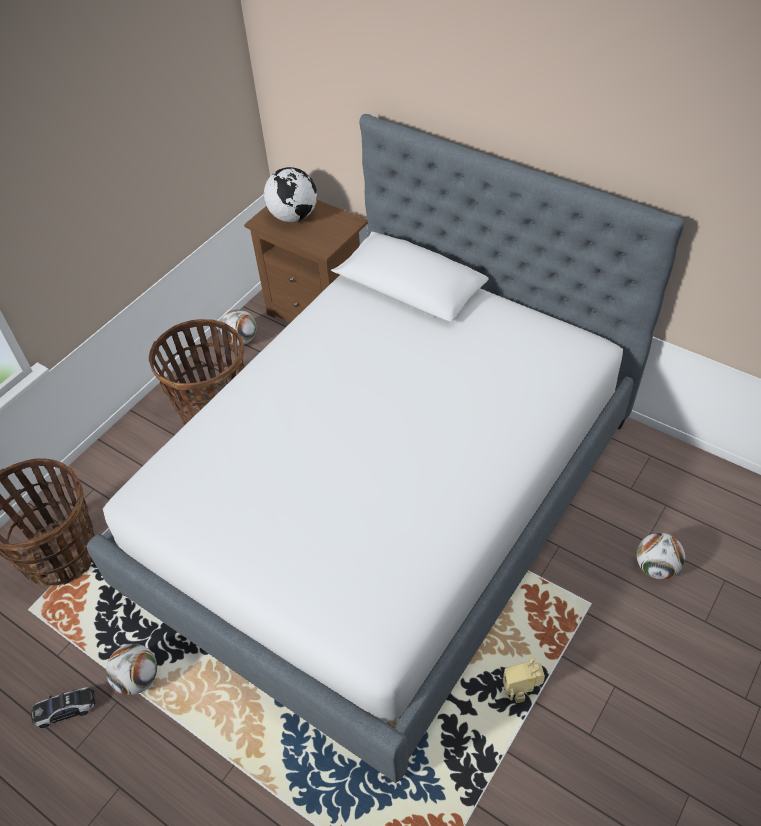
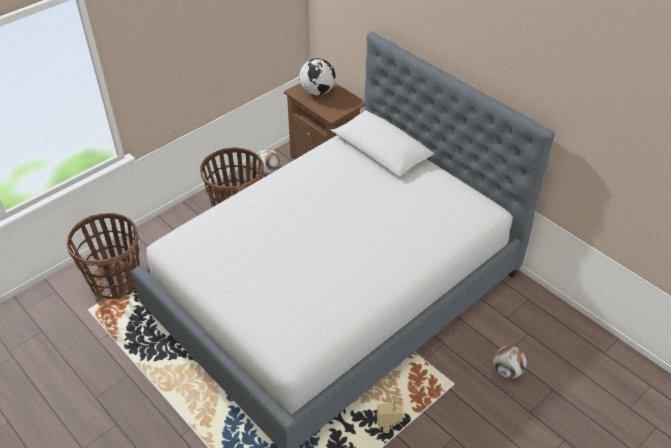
camera: 10 degrees right, 5 degrees down
toy car [31,687,96,728] -> none
football [106,644,157,695] -> none

